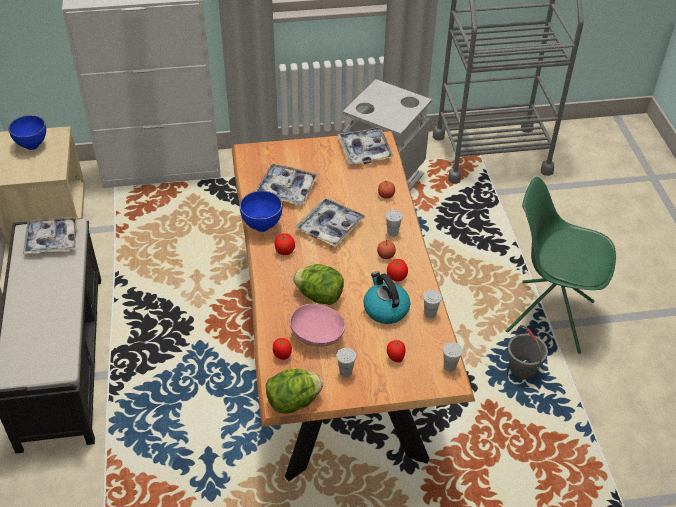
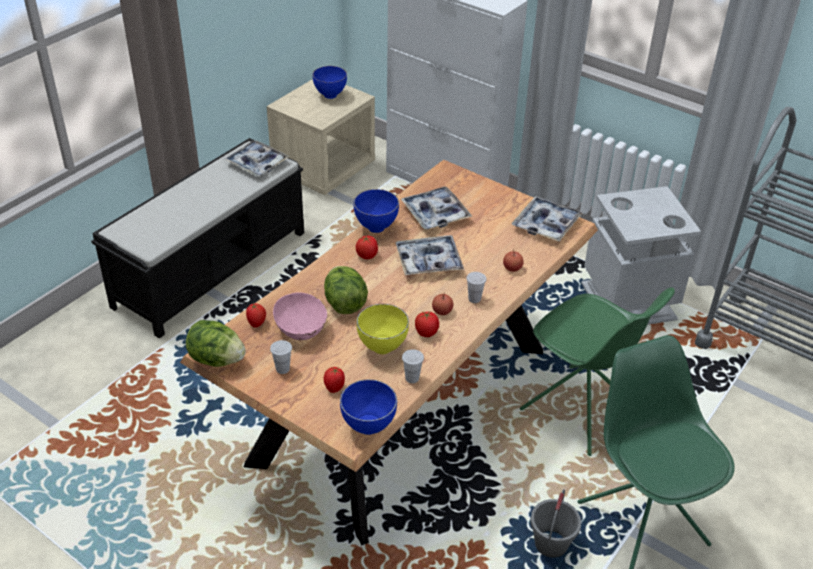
camera: 45 degrees right, 5 degrees down
kettle [363,271,410,324] -> yellow bowl [356,304,409,354]
white cup [443,342,463,372] -> blue bowl [340,379,397,435]
none -> green chair [520,287,675,456]

